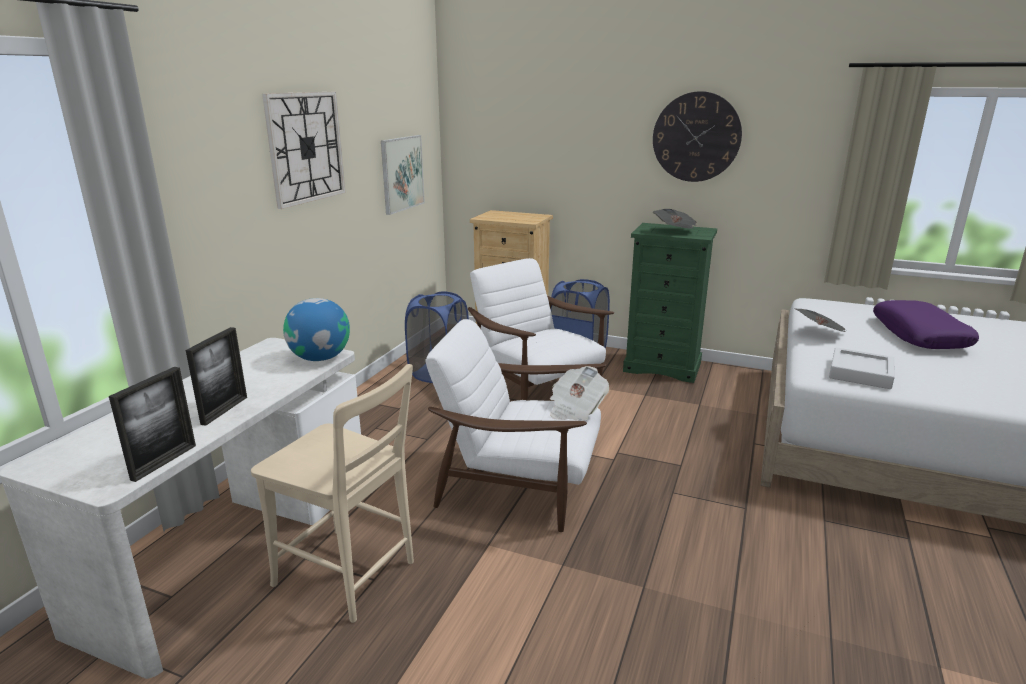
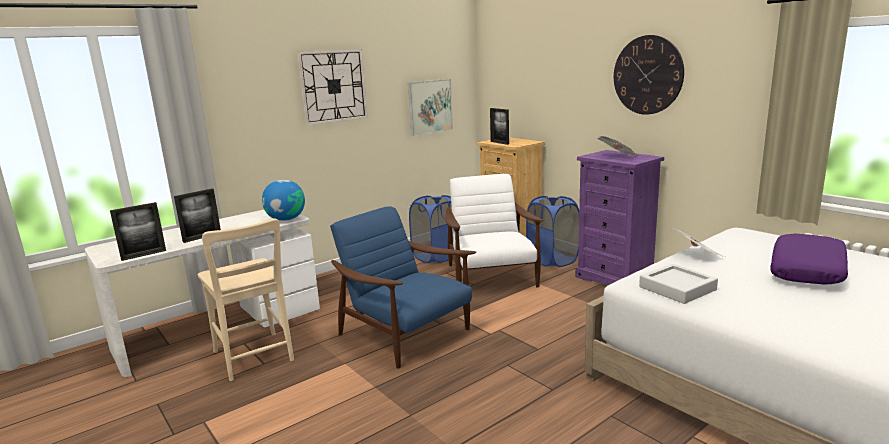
camera: 30 degrees right, 5 degrees down
white armchair [425,319,606,532] -> blue armchair [330,206,476,369]
newspaper [550,366,609,420] -> none
green dresser [623,223,717,383] -> purple dresser [575,150,664,285]
none -> picture frame [490,108,509,145]

